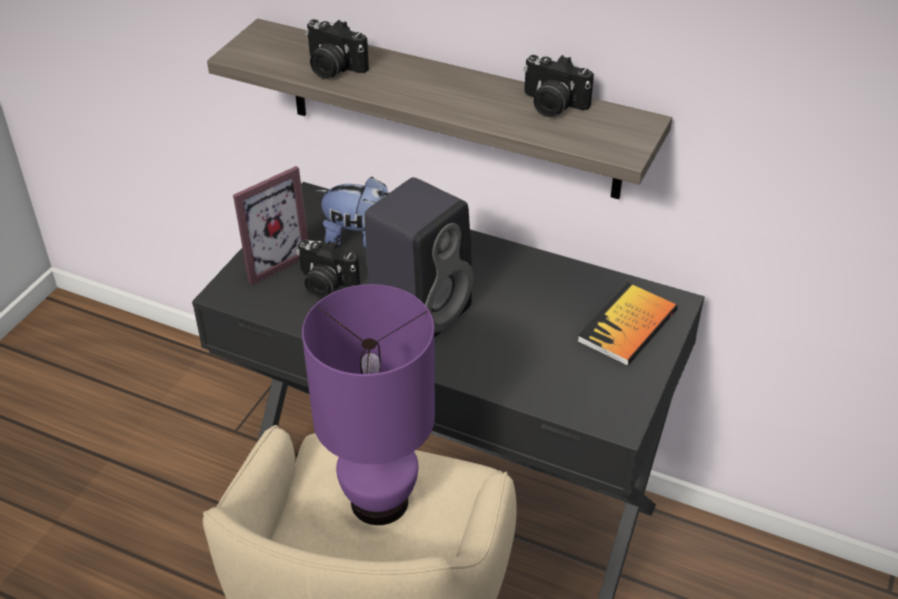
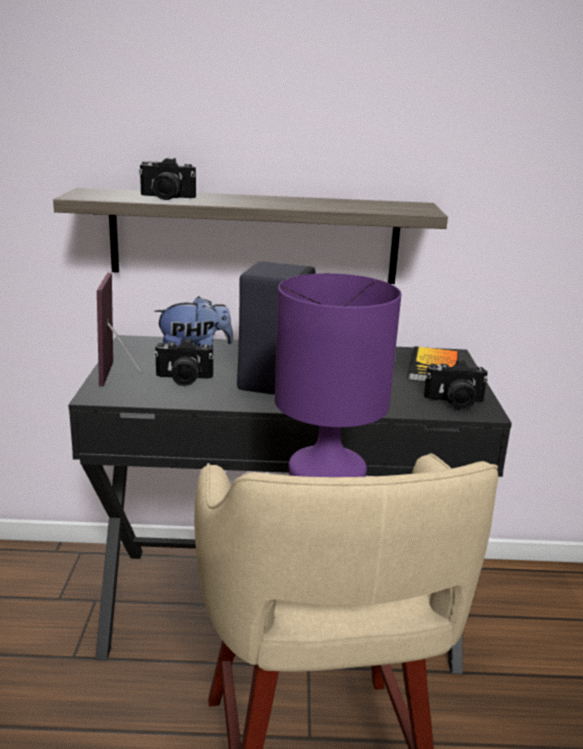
camera: 25 degrees left, 20 degrees down
picture frame [233,166,308,285] -> picture frame turned 150 degrees clockwise [97,273,142,386]
camera [523,55,594,117] -> camera moved to [424,360,488,410]

